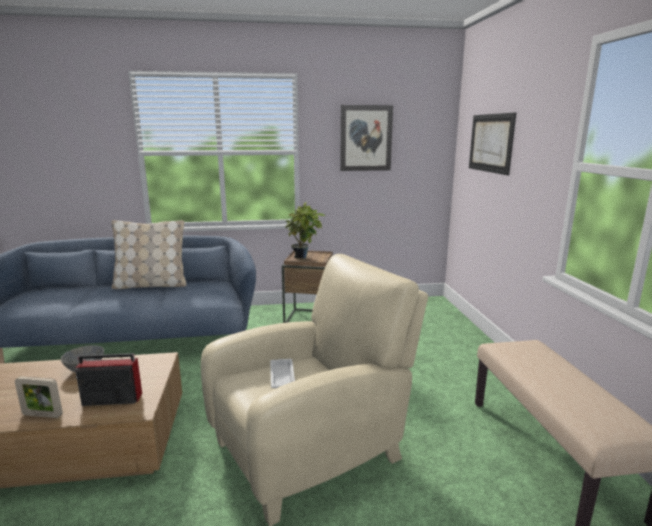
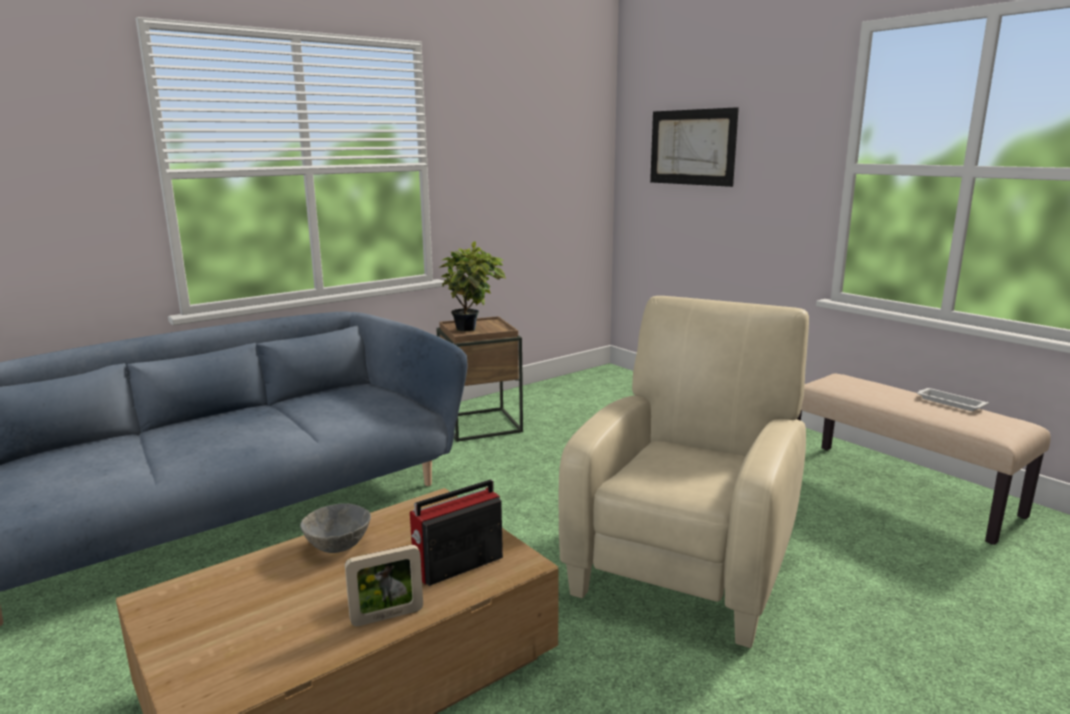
camera: 30 degrees left, 0 degrees up
beige pillow [111,220,186,289] -> none
white tray [270,359,295,389] -> white tray moved to [917,388,988,411]
picture [340,105,393,171] -> none

